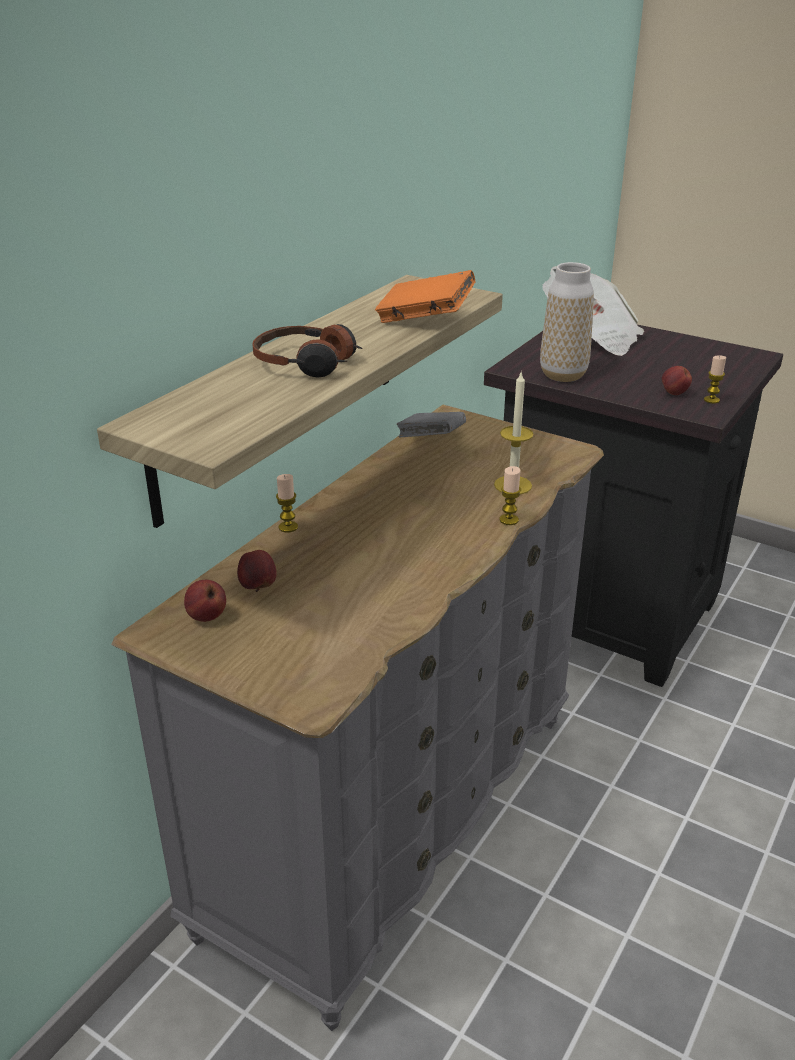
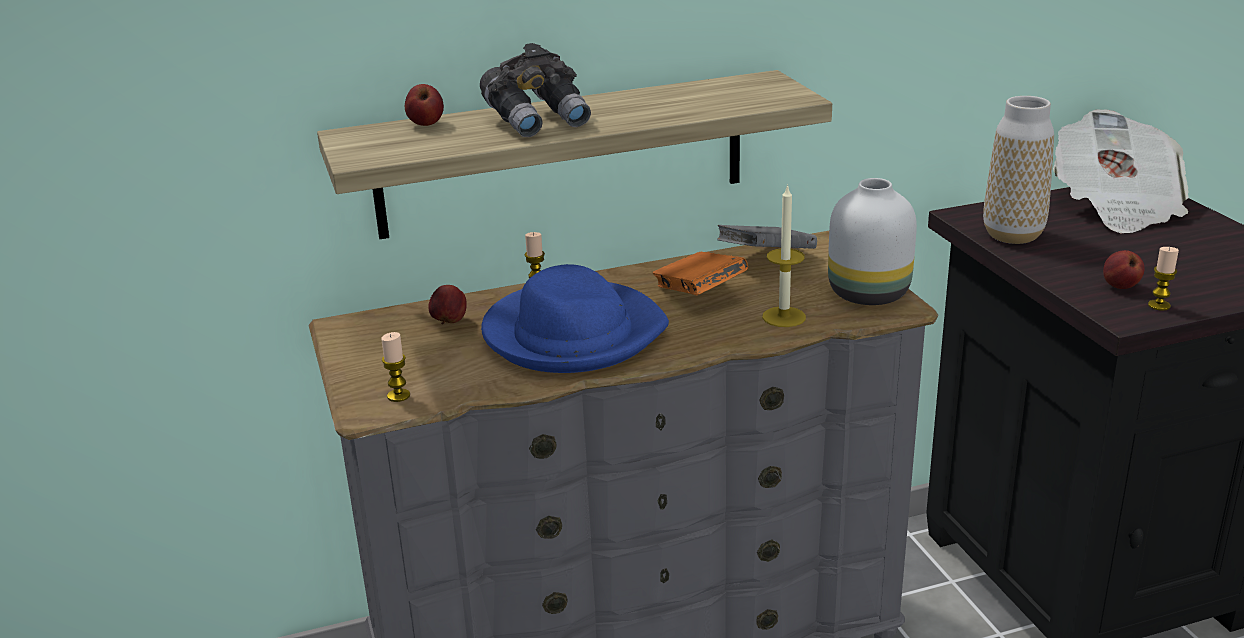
camera: 40 degrees right, 5 degrees down
apple [184,580,226,622] -> apple moved to [405,84,444,126]
headphones [252,324,363,378] -> grey binoculars [480,43,591,137]
orange book [375,270,475,323] -> orange book moved to [653,252,748,295]
candle [499,466,521,525] -> candle moved to [381,332,410,402]
none -> blue hat [481,264,669,373]
none -> white vase [828,178,917,305]

